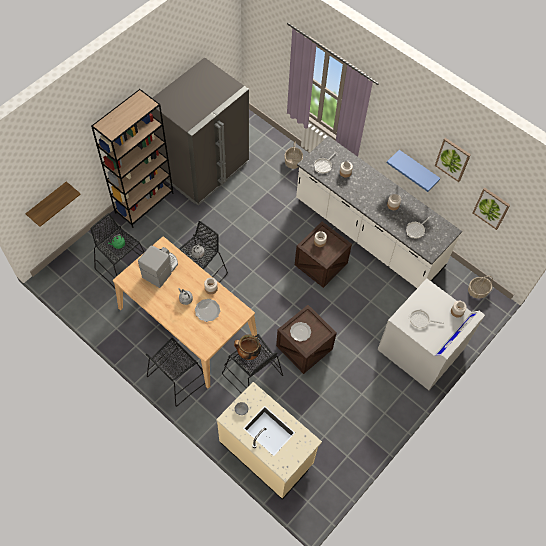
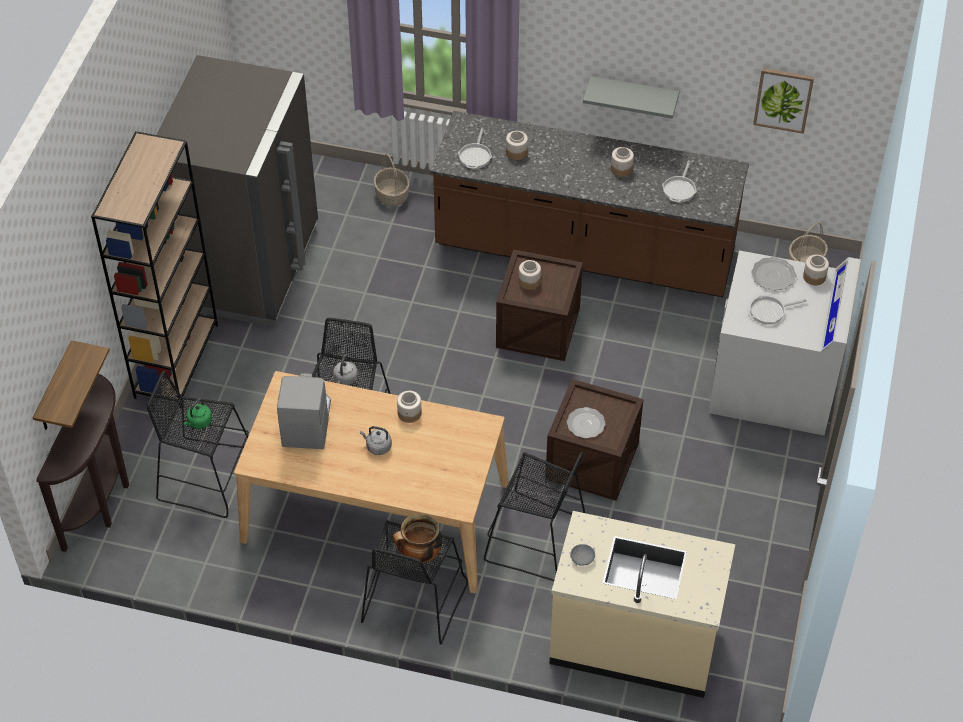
camera: 25 degrees left, 10 degrees down
plate [195,299,220,322] -> plate moved to [751,257,796,291]
cooking pot [234,334,261,360] -> cooking pot moved to [393,514,443,563]
white counter [296,136,462,288] -> brown counter [431,111,749,297]
blue shelf [387,150,440,192] -> grey shelf [583,76,679,119]
picture [435,138,471,182] -> none
none -> brown console table [36,374,129,552]

